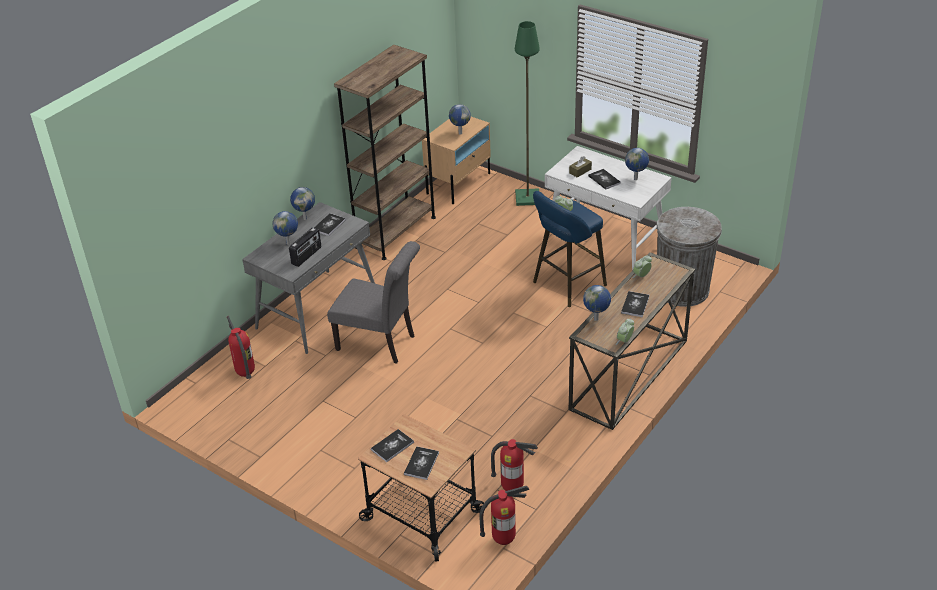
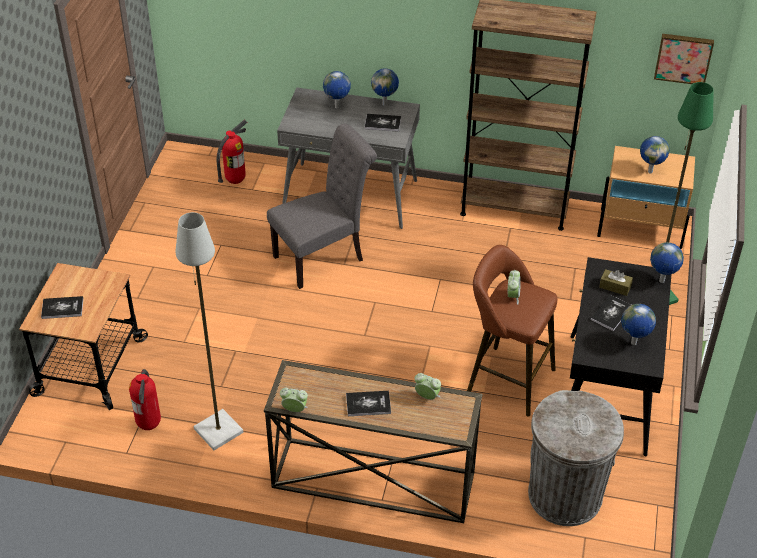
camera: 65 degrees right, 5 degrees up
radio [289,227,321,267] -> none
grey chair [327,241,420,364] -> grey chair turned 120 degrees counterclockwise [267,124,377,289]
book [371,429,414,462] -> none
fire extinguisher [479,486,529,545] -> none
blue stool [533,191,607,307] -> brown stool [467,245,558,417]
white desk [545,146,672,270] -> black desk [570,257,671,456]
globe [583,285,611,321] -> globe moved to [650,242,684,283]
none -> grey floor lamp [176,212,243,450]
none -> picture [654,34,714,84]

